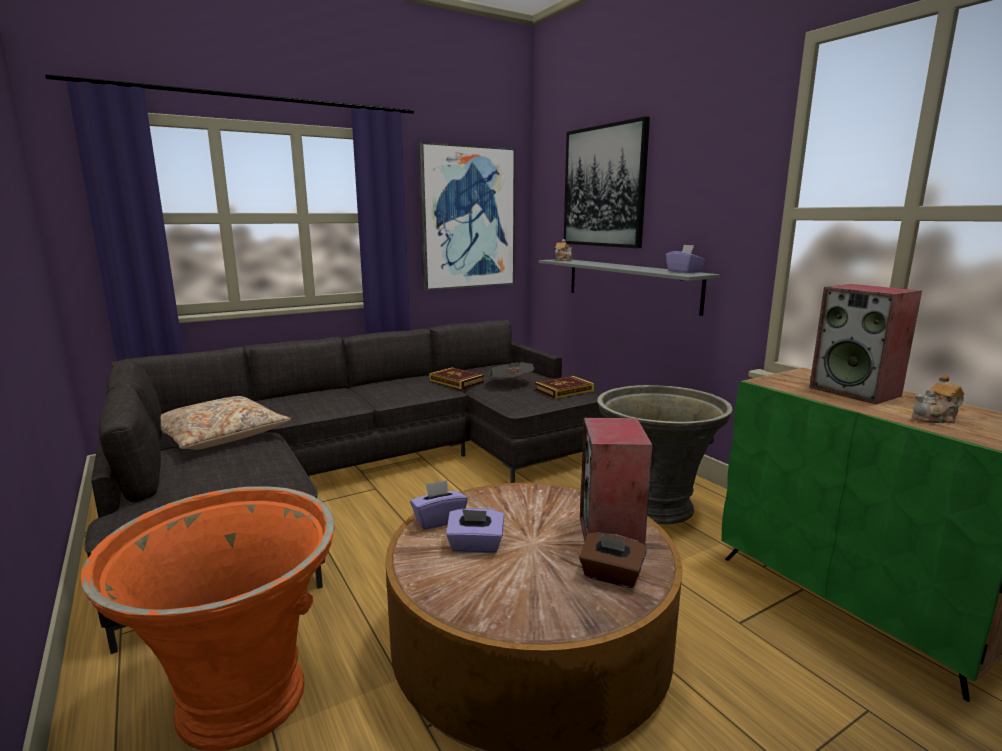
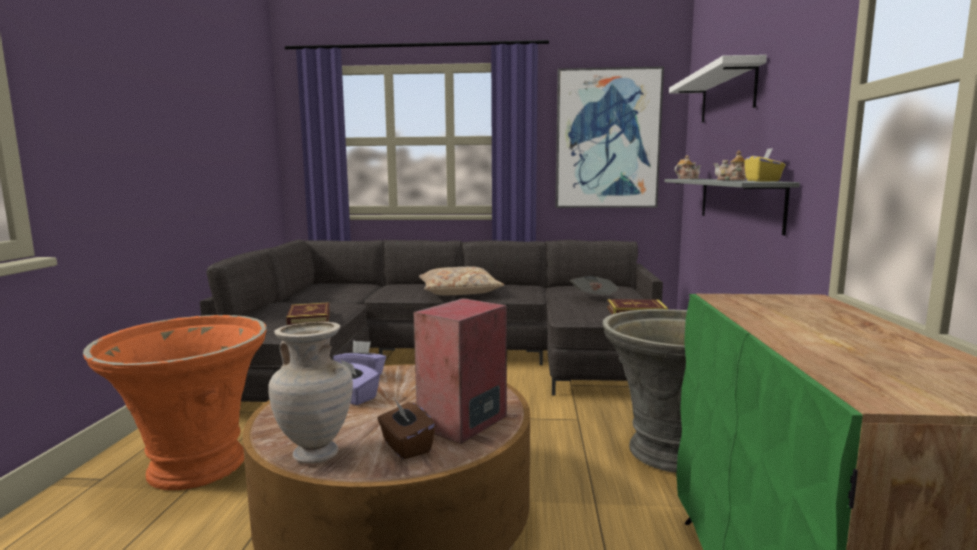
camera: 35 degrees right, 5 degrees down
beige pillow [161,396,291,450] -> beige pillow moved to [419,267,504,295]
book [429,367,484,389] -> book moved to [286,302,330,325]
picture [564,116,650,248] -> white shelf [669,55,767,122]
purple tissue box [666,245,705,273] -> yellow tissue box [744,148,786,181]
speaker [809,284,922,404] -> none
teapot [912,374,964,423] -> teapot moved to [713,150,746,180]
none -> beige vase [268,322,353,464]

